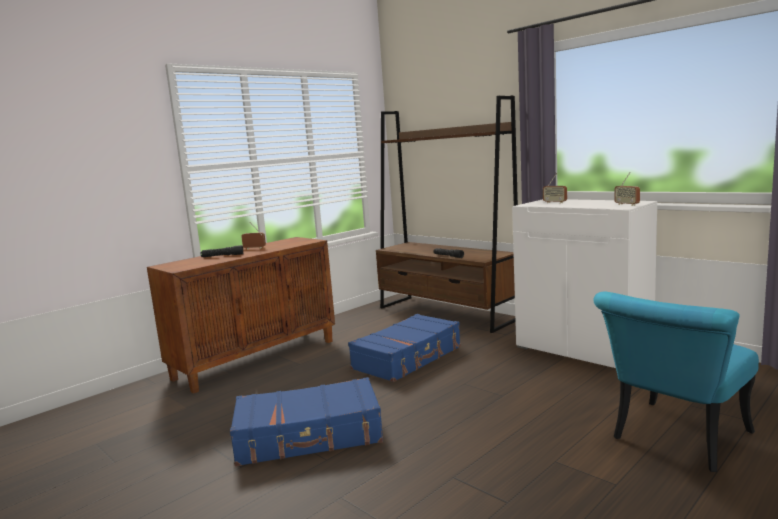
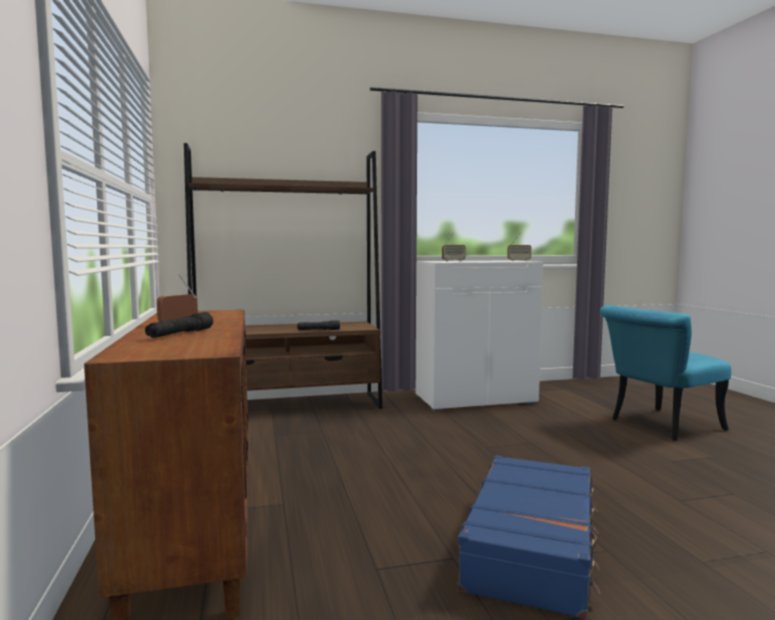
camera: 60 degrees left, 5 degrees down
blue suitcase [348,314,461,382] -> none
turquoise chair [594,292,759,472] -> turquoise chair turned 75 degrees clockwise [600,305,731,441]

